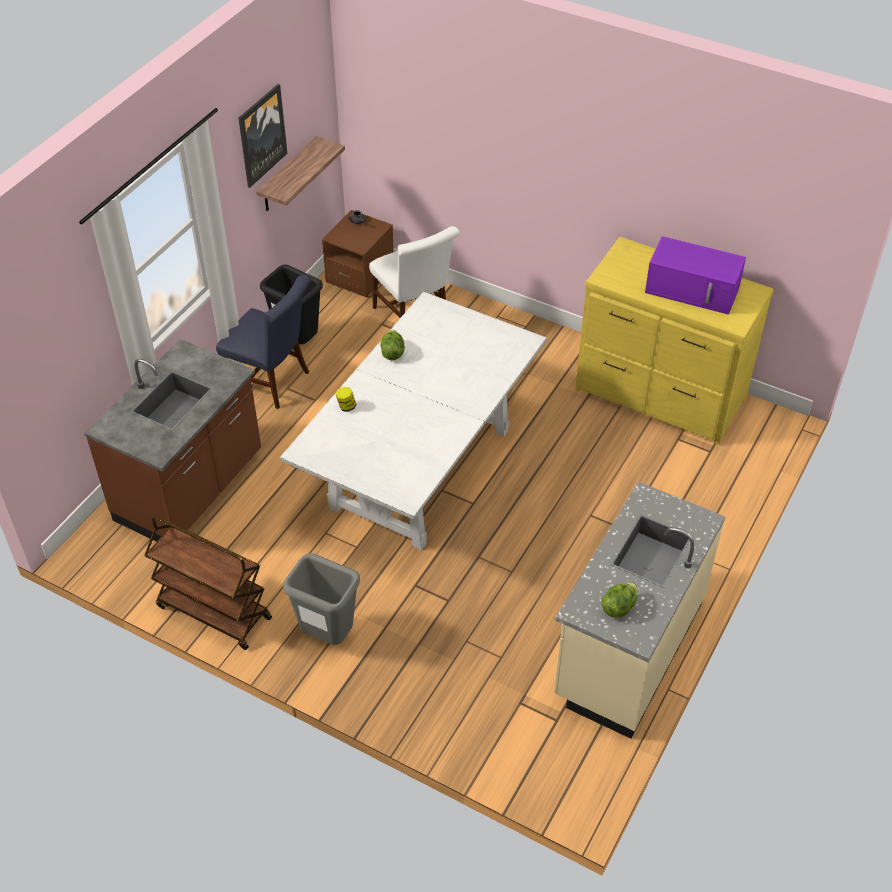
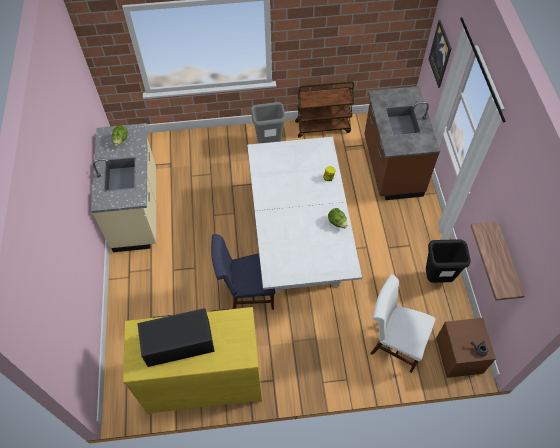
camera: 145 degrees right, 10 degrees up
blue chair [216,275,311,409] -> blue chair moved to [211,234,275,310]
picture [238,84,288,188] -> picture moved to [428,20,452,88]
purple microwave [645,236,746,315] -> black microwave [137,308,215,367]

